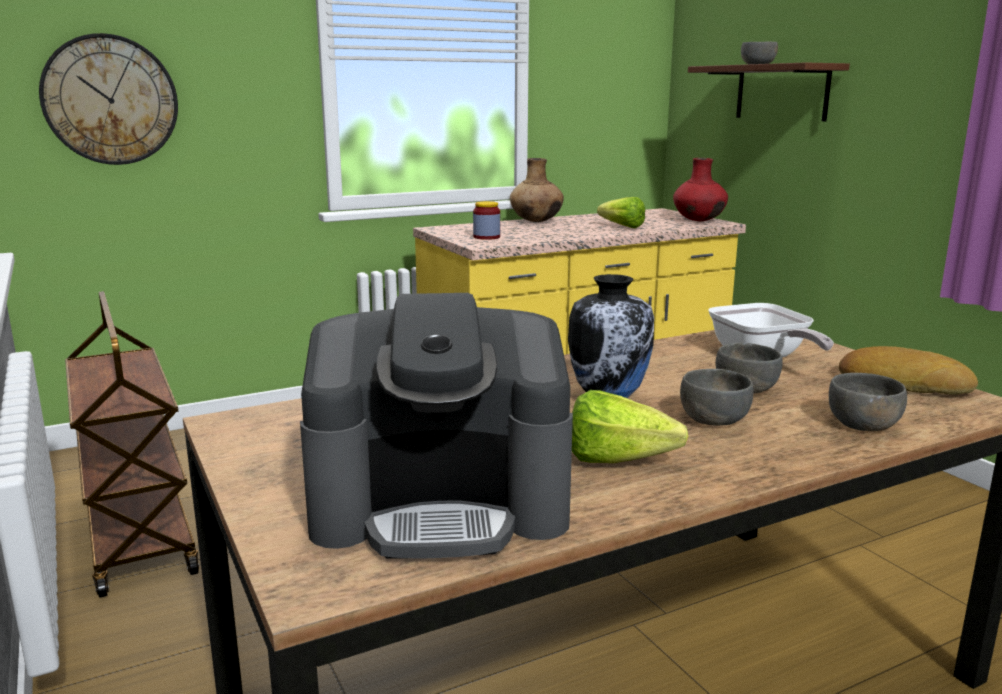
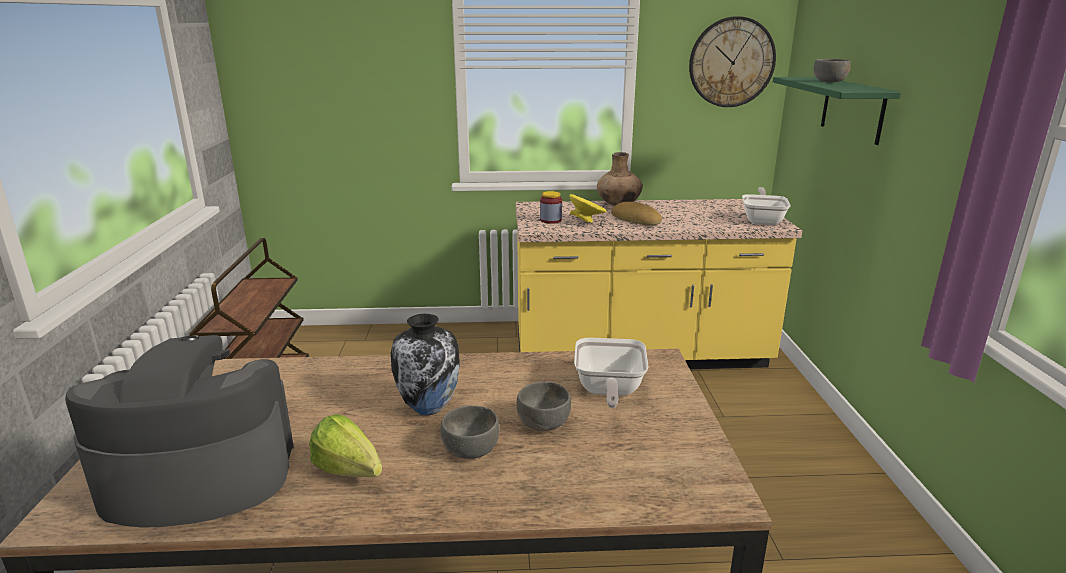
camera: 25 degrees right, 5 degrees up
wall clock [39,33,178,165] -> wall clock moved to [689,16,776,107]
coffee machine [300,293,573,559] -> coffee machine turned 150 degrees clockwise [65,335,294,528]
lettuce [597,197,645,228] -> none
red vase [673,158,728,221] -> frying pan [742,187,791,225]
brown shelf [688,62,850,121] -> green shelf [773,77,901,145]
grey bowl [829,373,907,431] -> none
bread [839,346,978,395] -> bread moved to [611,201,662,225]
none -> yellow bowl [569,194,606,223]

